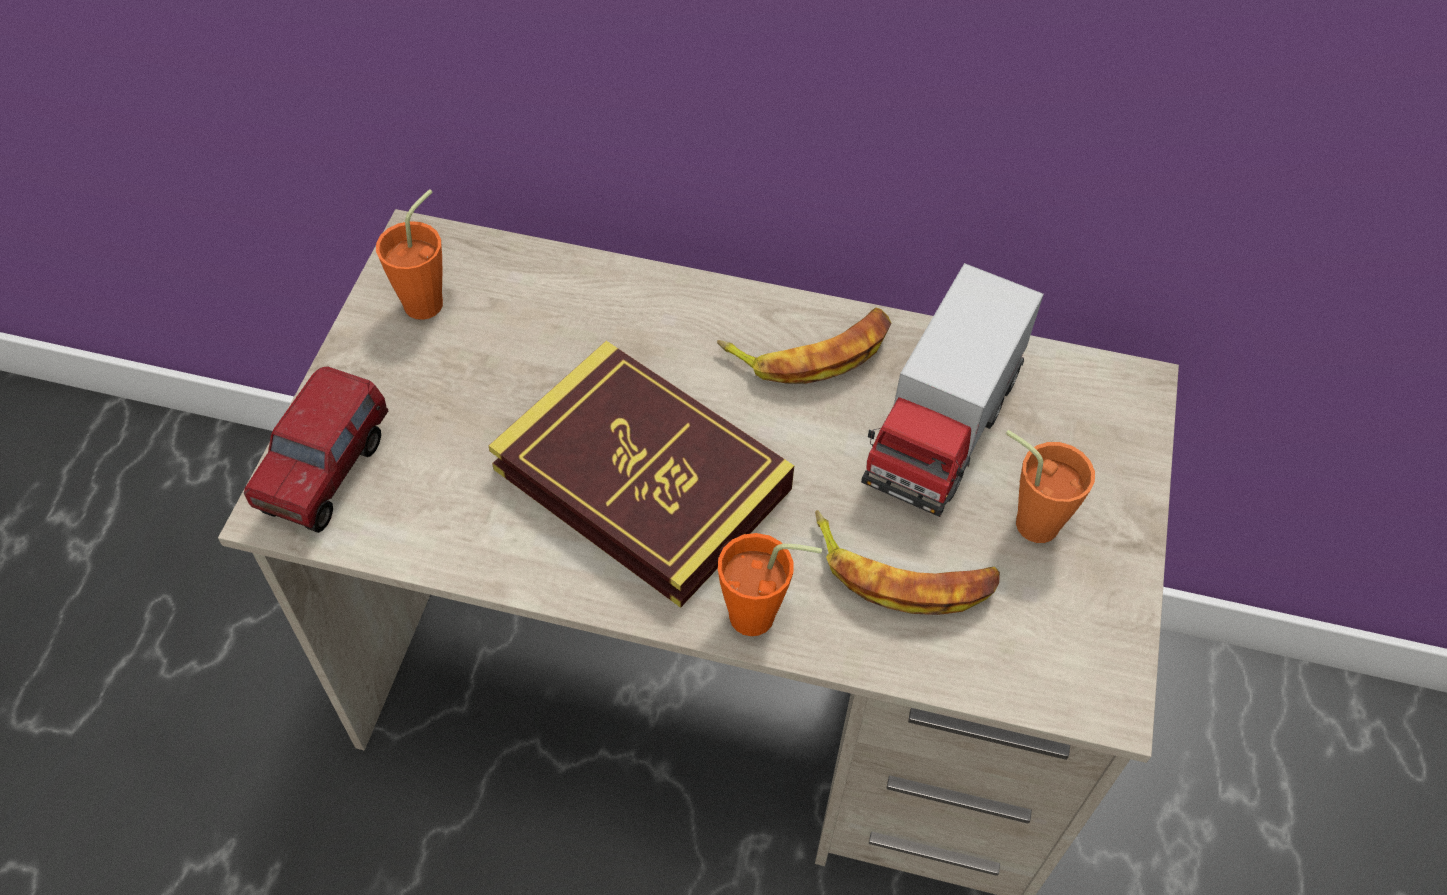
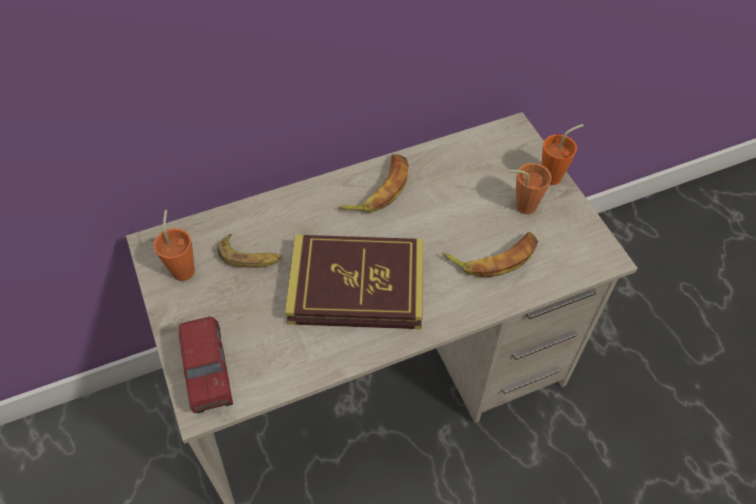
camera: 35 degrees left, 0 degrees up
orange cup [718,533,822,636] -> orange cup moved to [542,124,584,185]
toy truck [861,263,1044,517] -> none
none -> banana [217,234,283,268]

